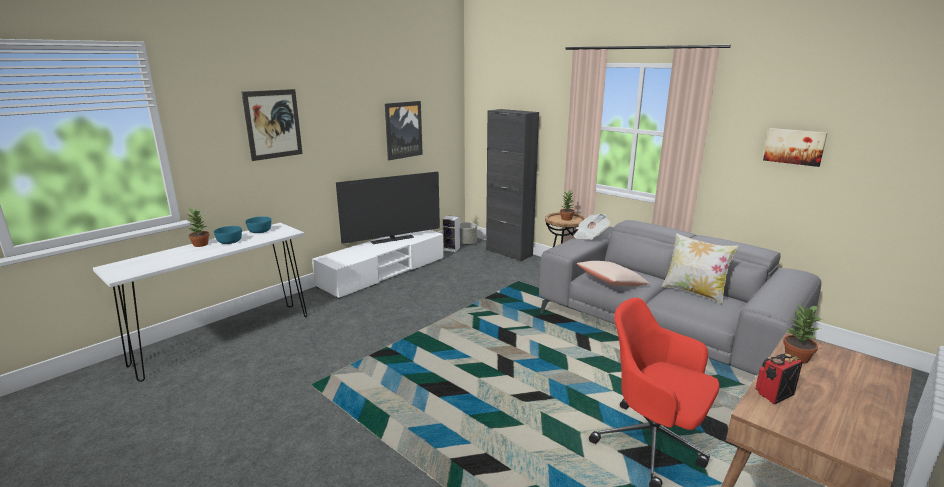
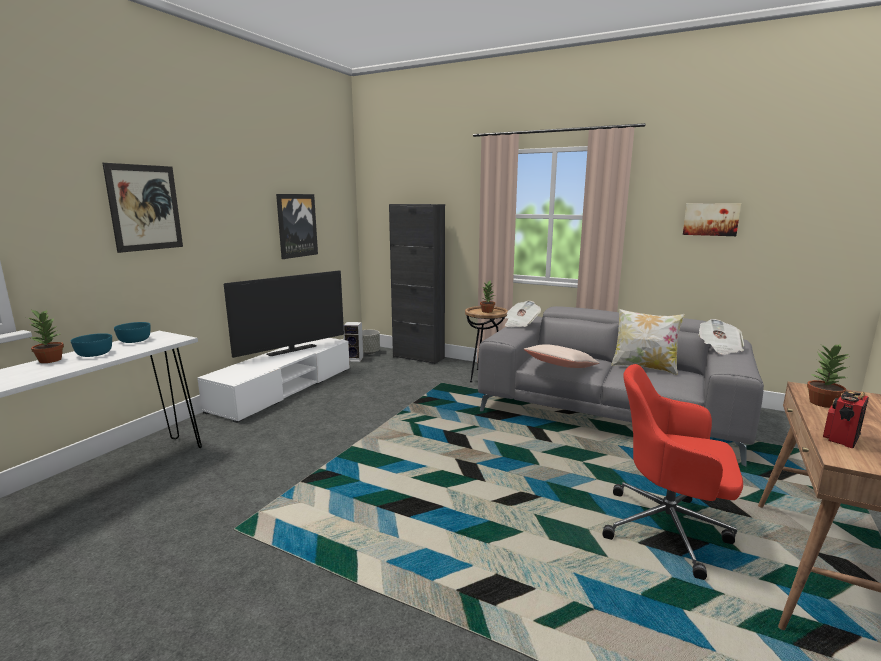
camera: 15 degrees left, 5 degrees down
none -> newspaper [699,319,744,355]

